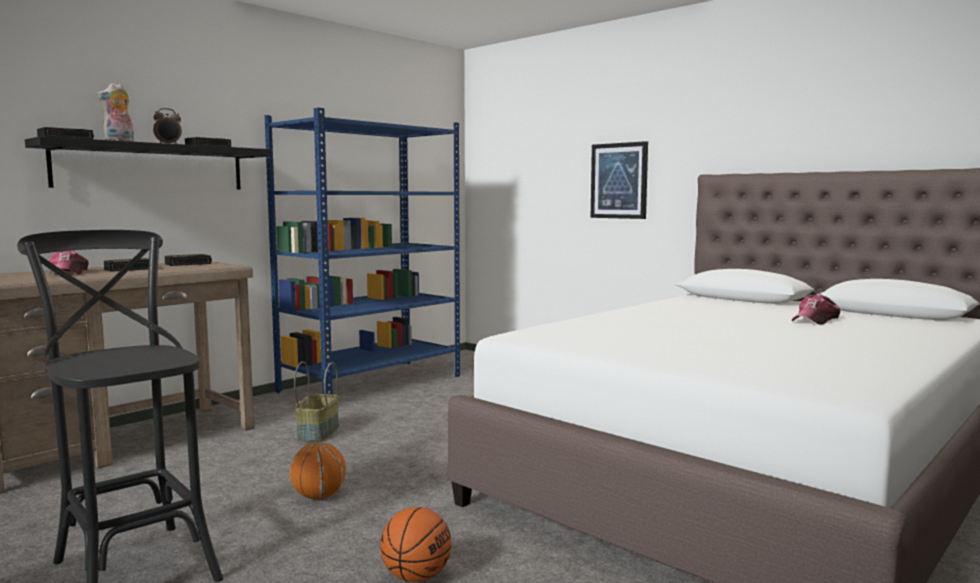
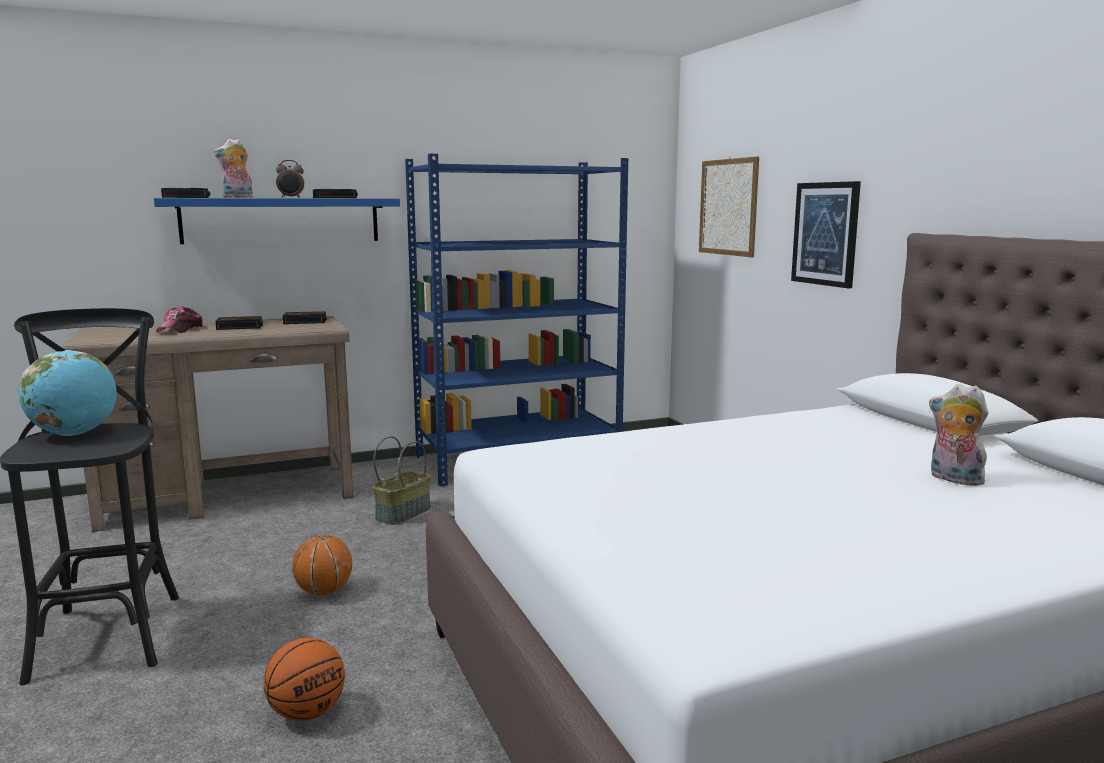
camera: 25 degrees right, 5 degrees up
black shelf [25,136,272,189] -> blue shelf [154,198,400,244]
cap [792,294,840,325] -> plush toy [929,384,991,486]
none -> globe [18,350,117,436]
none -> picture [699,157,759,257]

